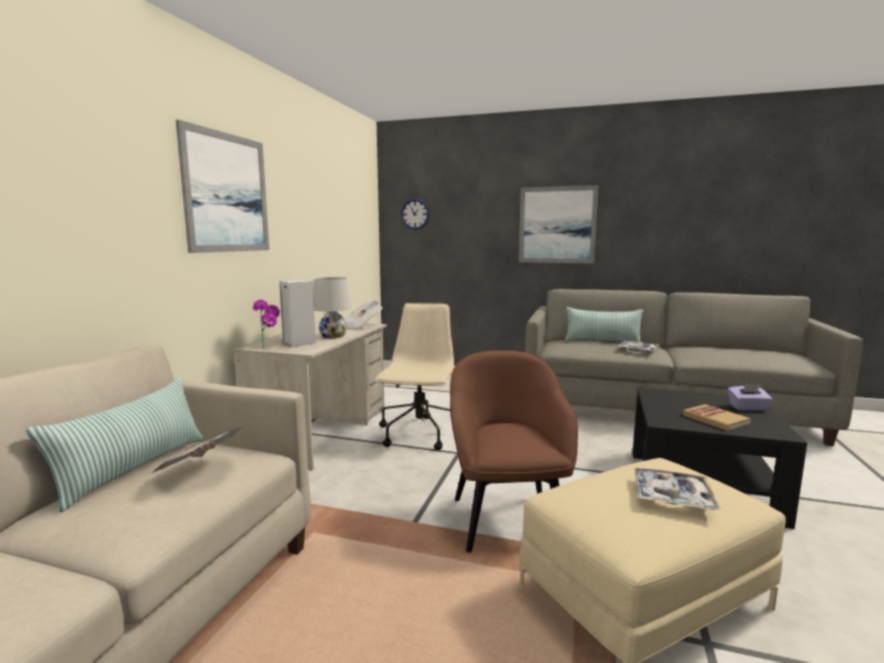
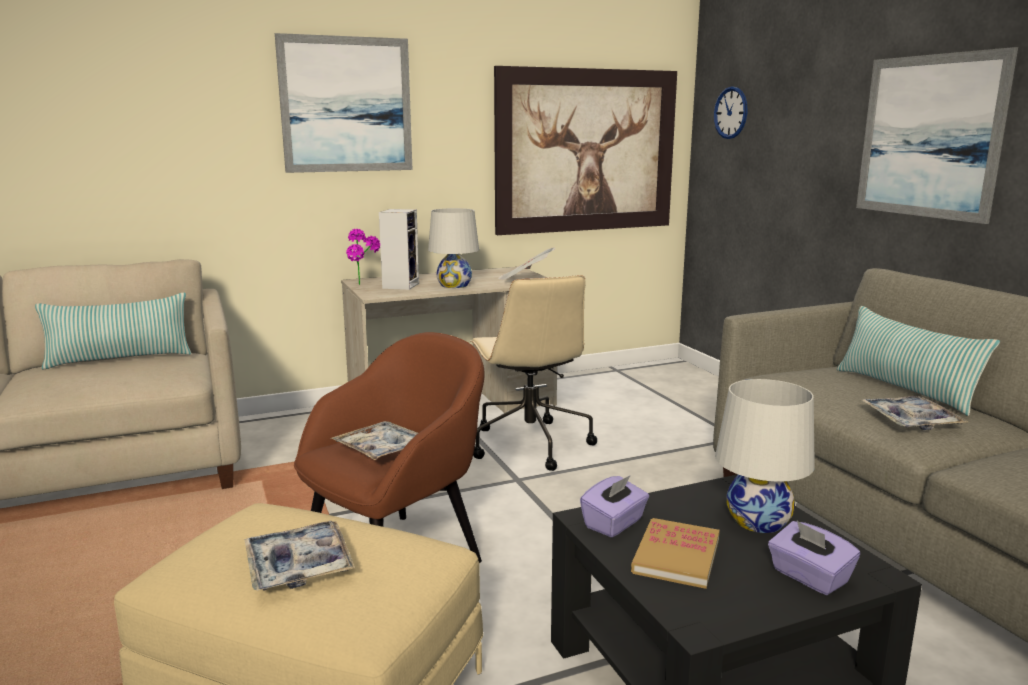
camera: 50 degrees right, 5 degrees up
newspaper [152,428,241,473] -> none
beige office chair [375,303,454,450] -> beige office chair turned 105 degrees clockwise [470,275,597,471]
none -> tray [331,421,418,460]
none -> picture [494,66,677,235]
none -> purple tissue box [580,475,649,537]
none -> white table lamp [715,379,815,533]

